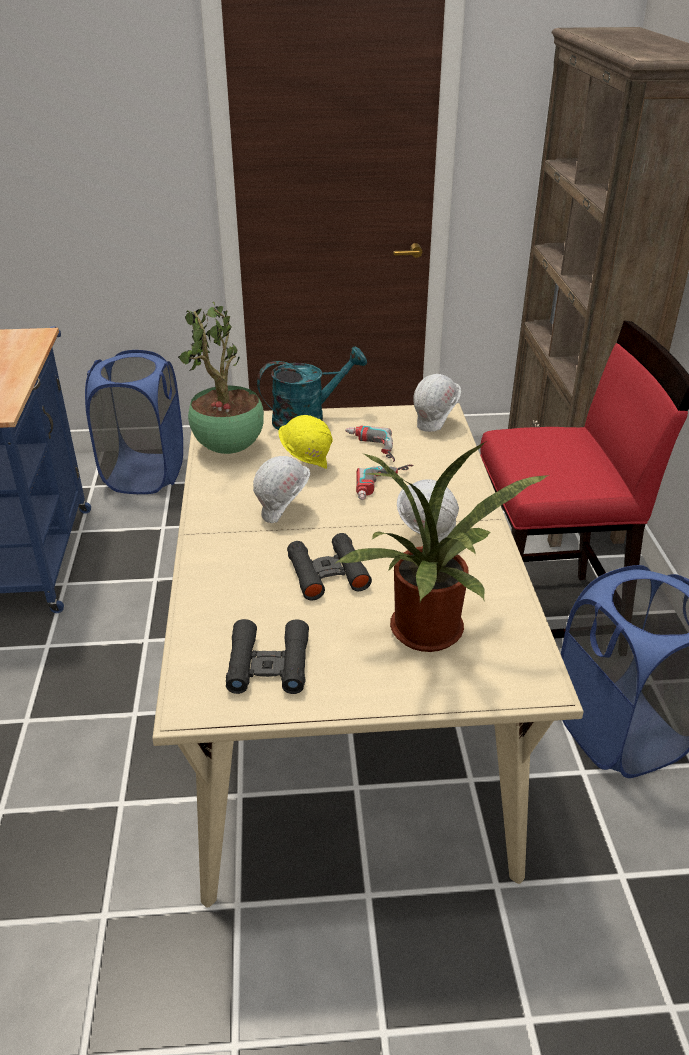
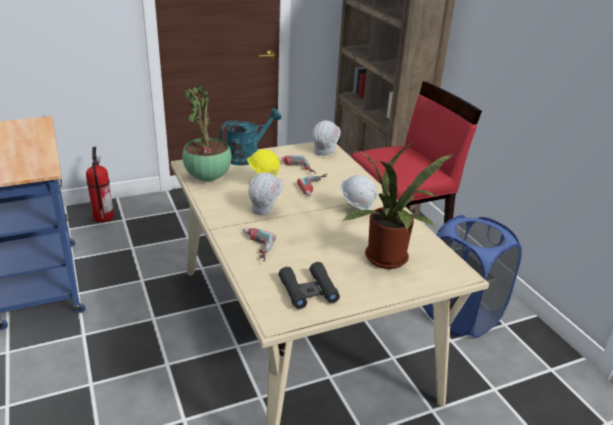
camera: 20 degrees left, 5 degrees down
blue laundry basket [85,350,183,494] -> fire extinguisher [86,147,114,222]
black binoculars [287,533,372,601] -> none
none -> power drill [243,228,276,262]

